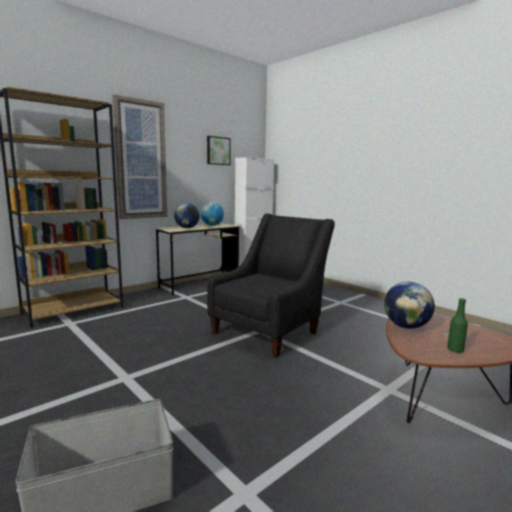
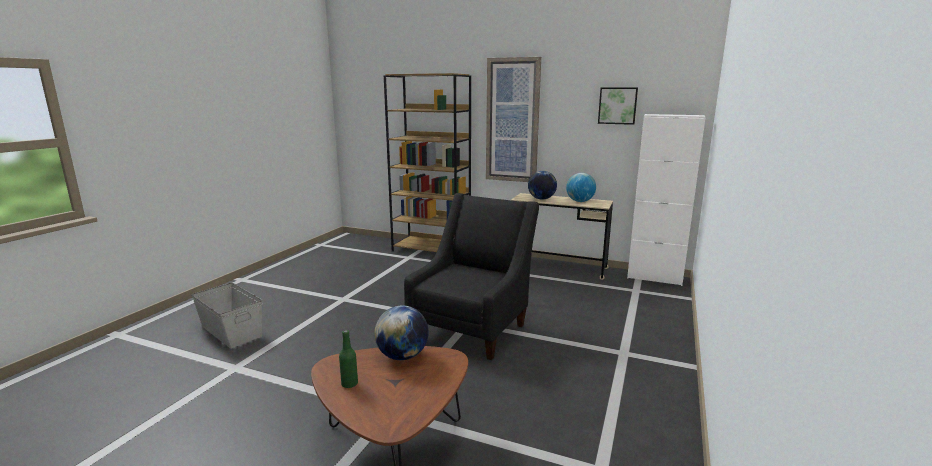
camera: 65 degrees right, 5 degrees up
black armchair [207,213,335,358] -> black armchair turned 75 degrees counterclockwise [404,193,539,360]

